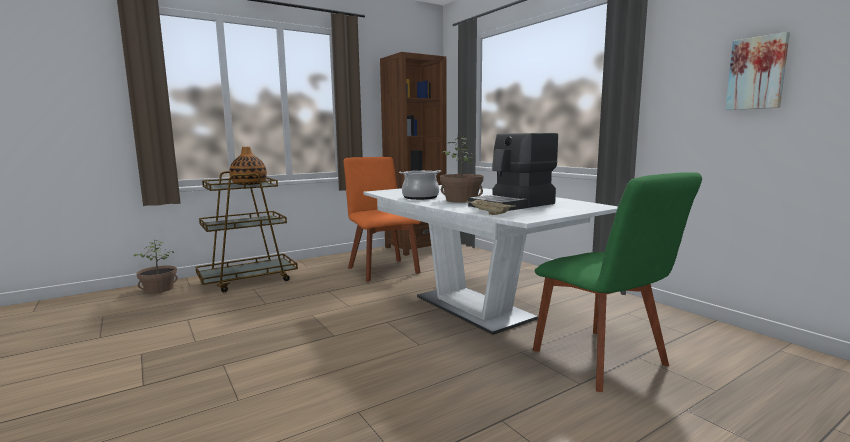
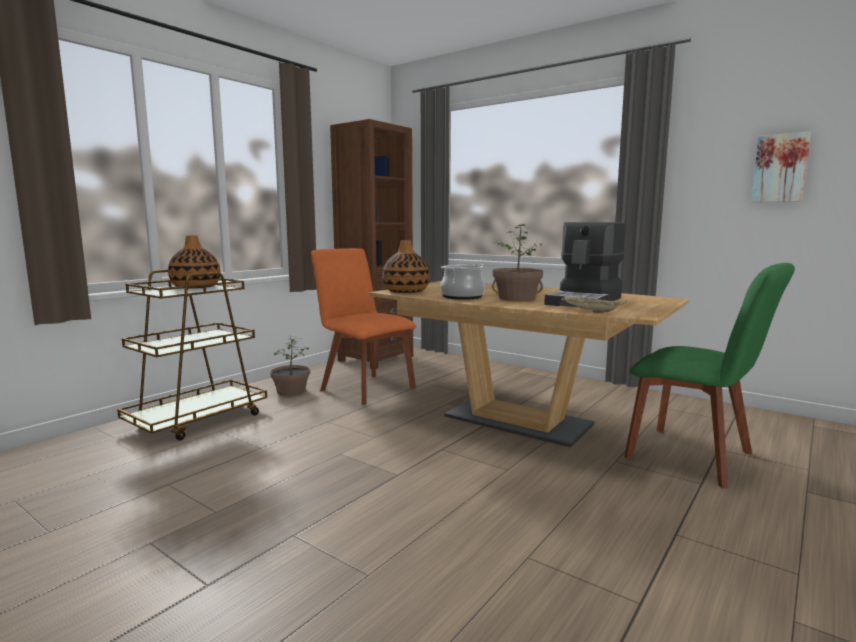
camera: 20 degrees left, 0 degrees up
potted plant [134,240,178,293] -> potted plant moved to [270,335,310,396]
white dining table [363,185,618,335] -> brown dining table [369,281,689,447]
none -> vase [382,240,430,293]

